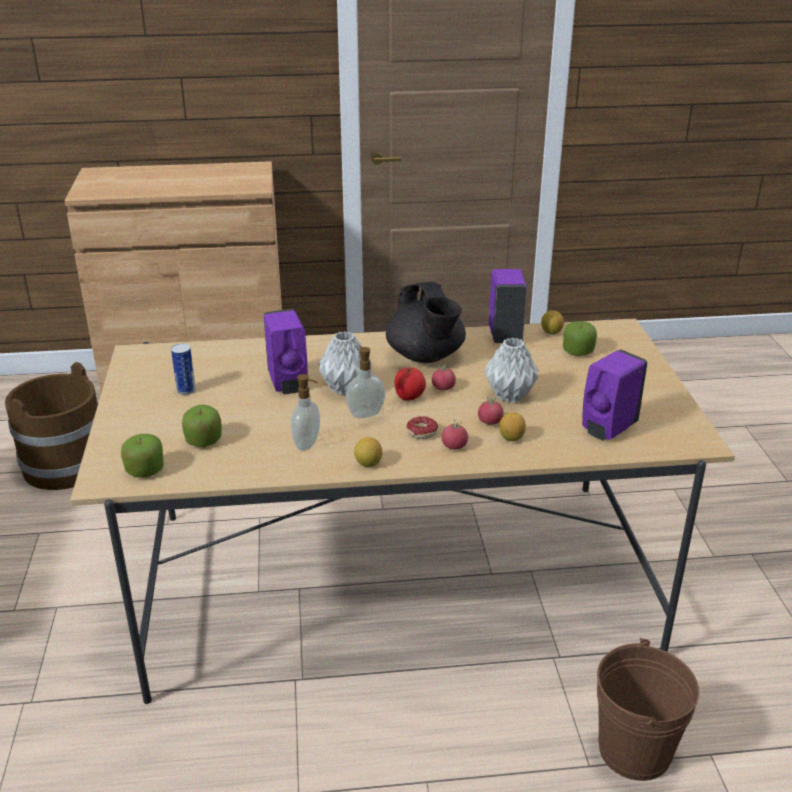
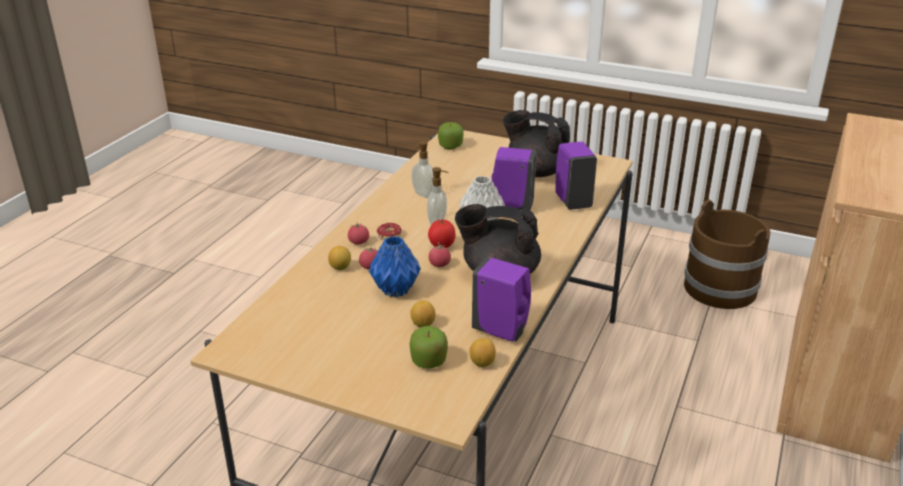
camera: 120 degrees right, 0 degrees up
can [171,344,196,395] -> black teapot [503,110,570,177]
apple [182,405,222,447] -> none
lemon [354,437,382,467] -> lemon moved to [410,300,435,328]
grey vase [484,338,539,402] -> blue vase [369,236,421,297]
purple soap dispenser [582,349,647,441] -> purple soap dispenser moved to [555,142,597,210]
brown bucket [597,638,699,781] -> none

